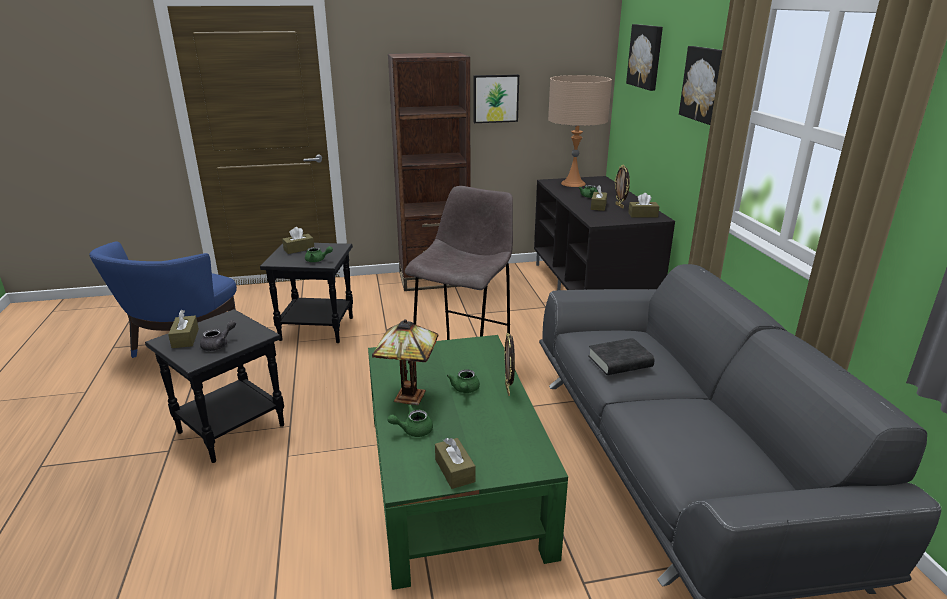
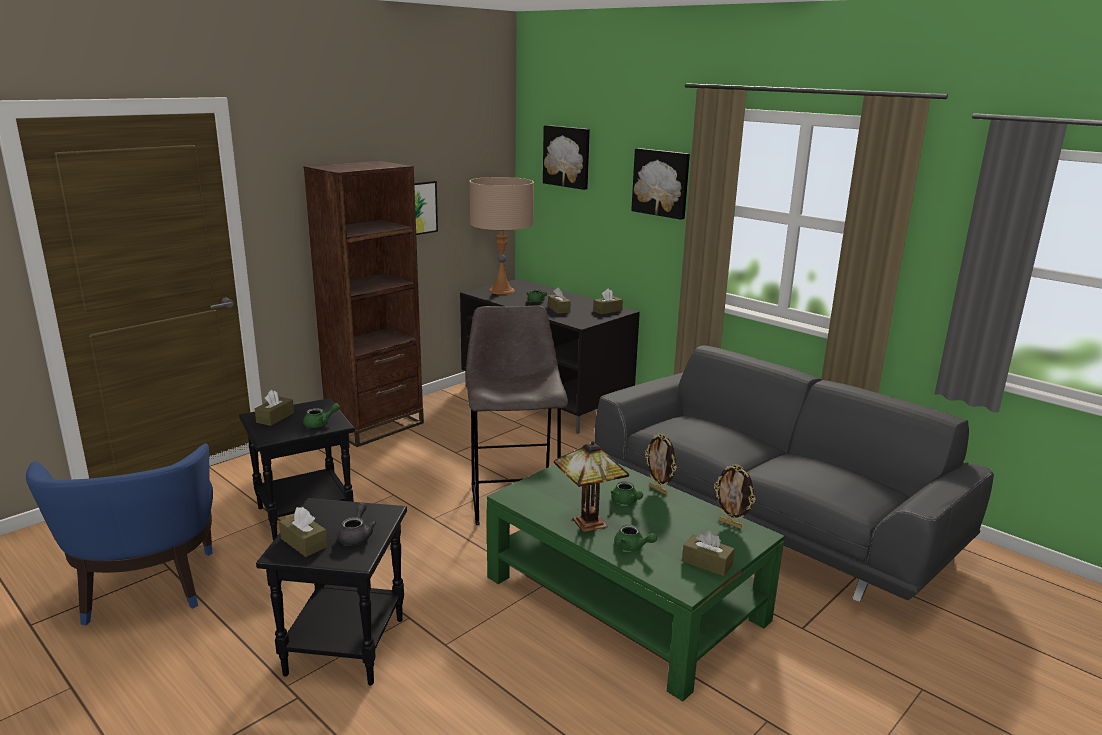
camera: 35 degrees left, 5 degrees down
green teapot [387,405,433,437] -> green teapot turned 90 degrees counterclockwise [614,525,657,551]
black book [588,338,655,375] -> none
picture frame [615,165,630,208] -> picture frame moved to [714,464,755,529]

